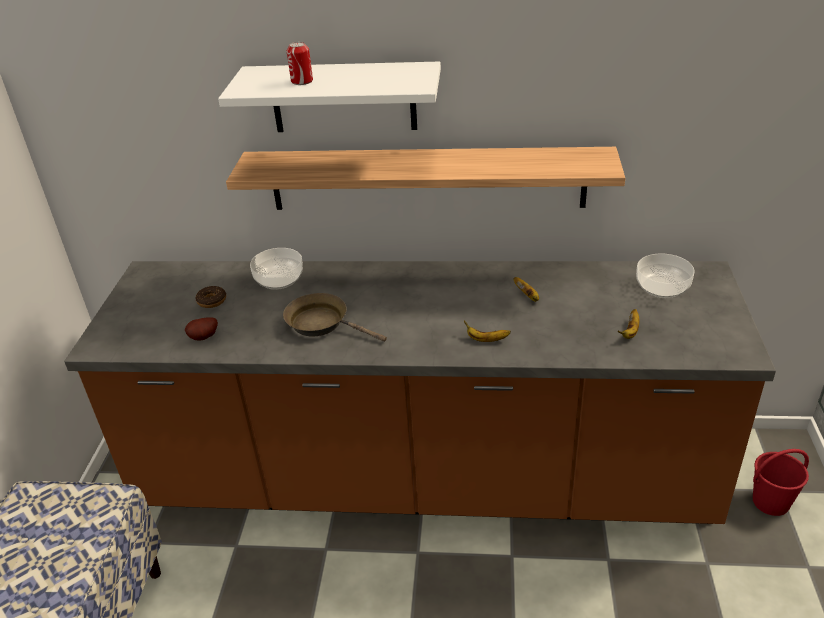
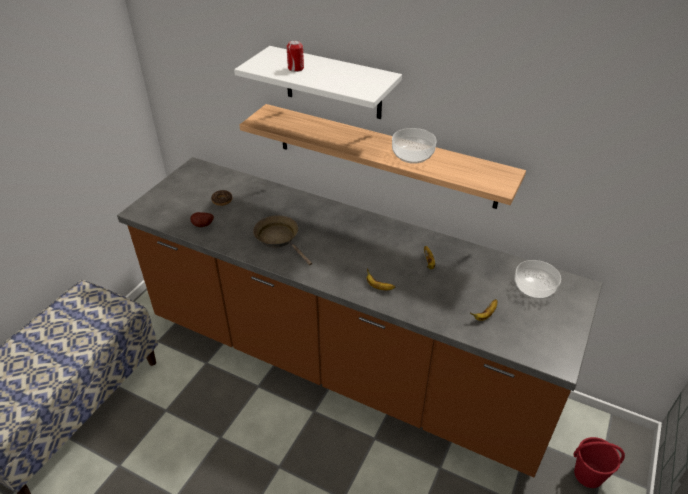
camera: 20 degrees right, 5 degrees up
bowl [250,248,303,290] -> bowl moved to [392,128,437,164]

